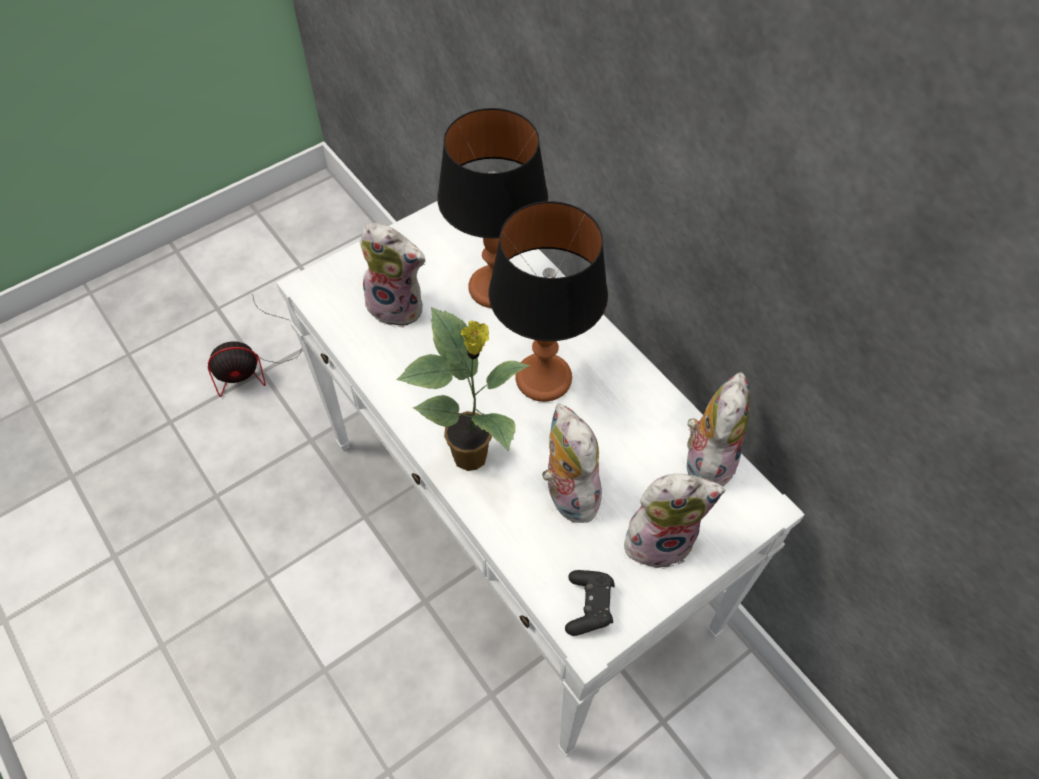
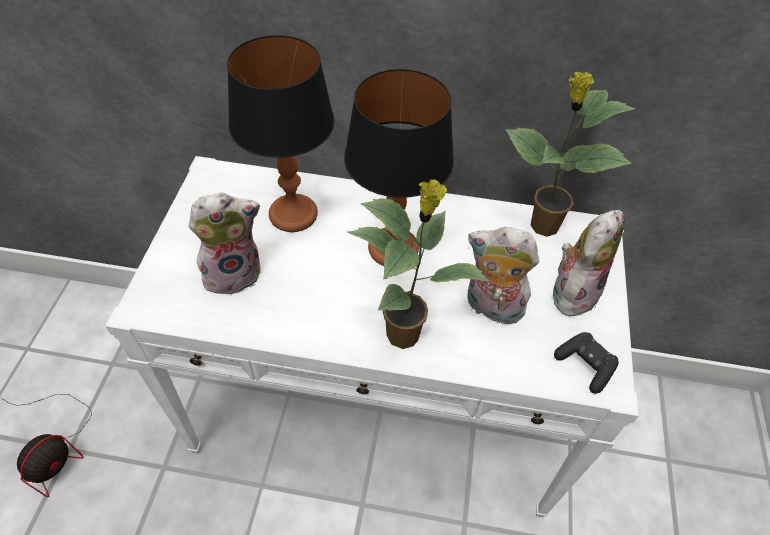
camera: 45 degrees left, 5 degrees down
plush toy [683,372,749,489] -> potted plant [505,72,636,237]

